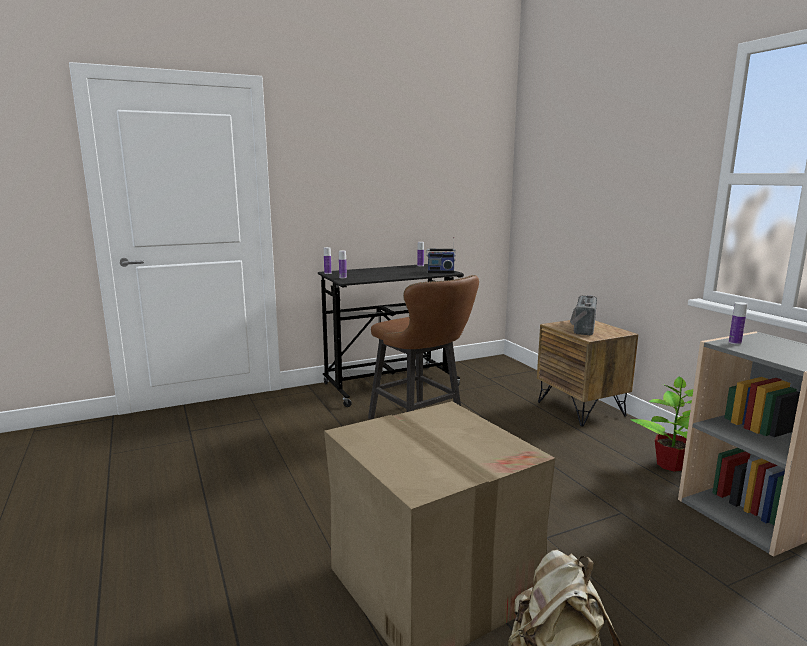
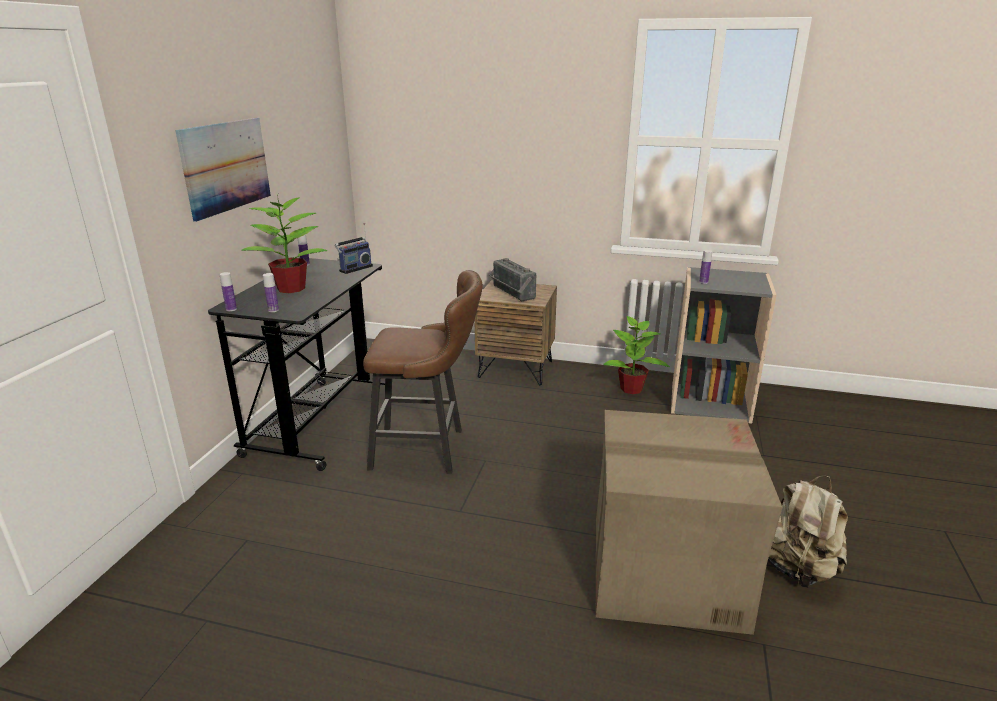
camera: 50 degrees left, 10 degrees up
none -> picture [175,118,271,222]
none -> potted plant [241,196,327,293]

